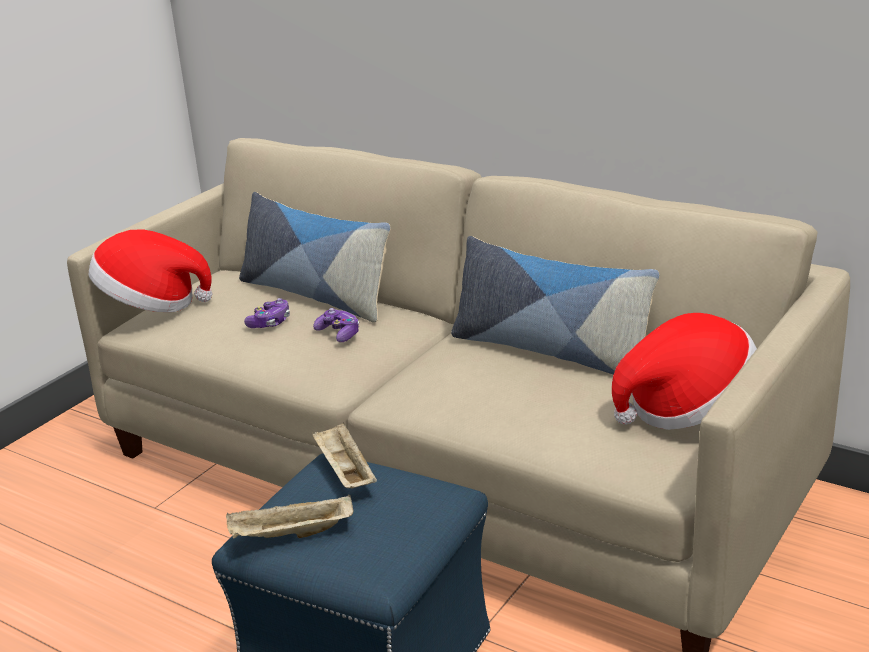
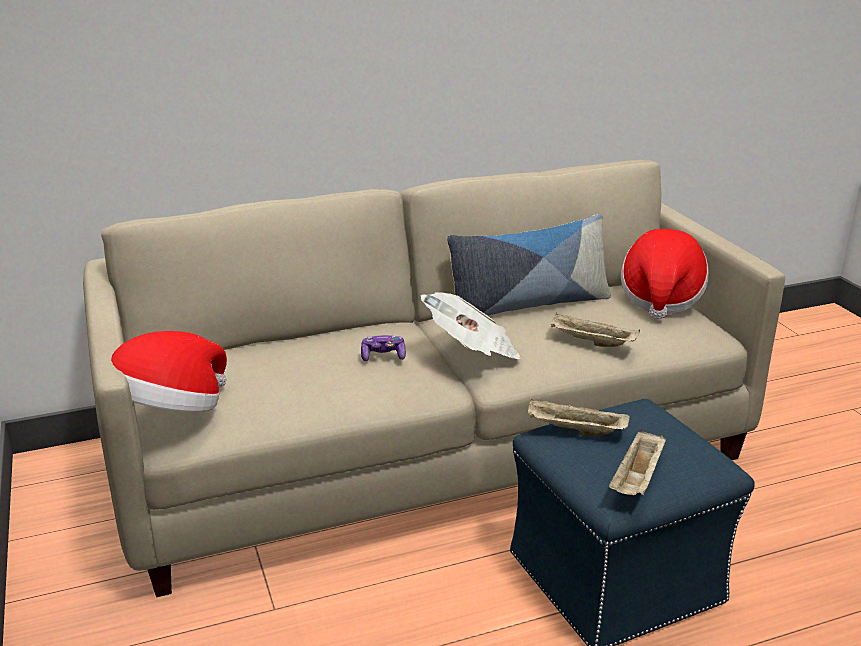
camera: 55 degrees left, 0 degrees up
pillow [239,192,391,323] -> none
game controller [244,298,290,328] -> none
none -> newspaper [420,292,521,359]
none -> beige tray [551,313,640,347]

